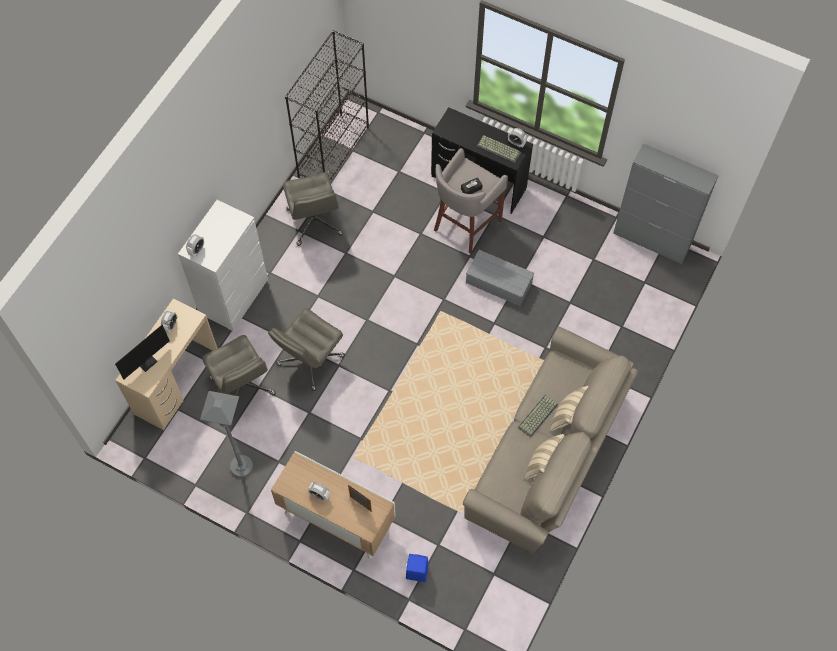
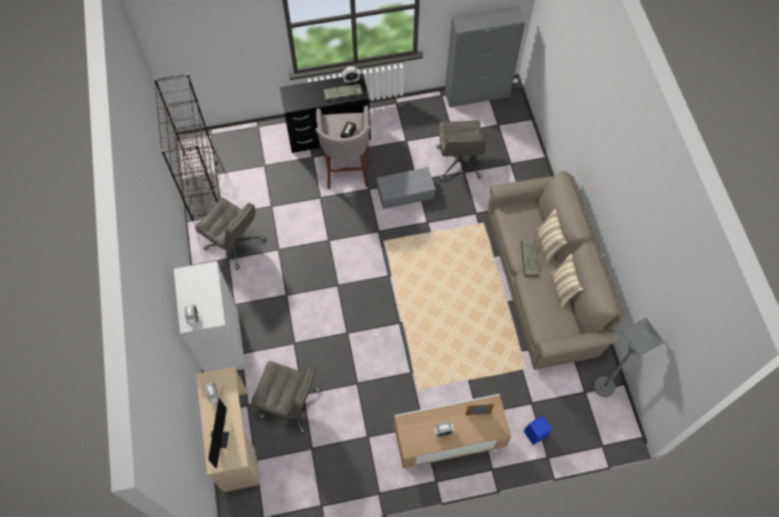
camera: 40 degrees left, 0 degrees up
grey floor lamp [200,391,253,478] -> grey floor lamp moved to [594,318,664,397]
grey office chair [268,308,345,391] -> grey office chair moved to [437,120,486,181]

